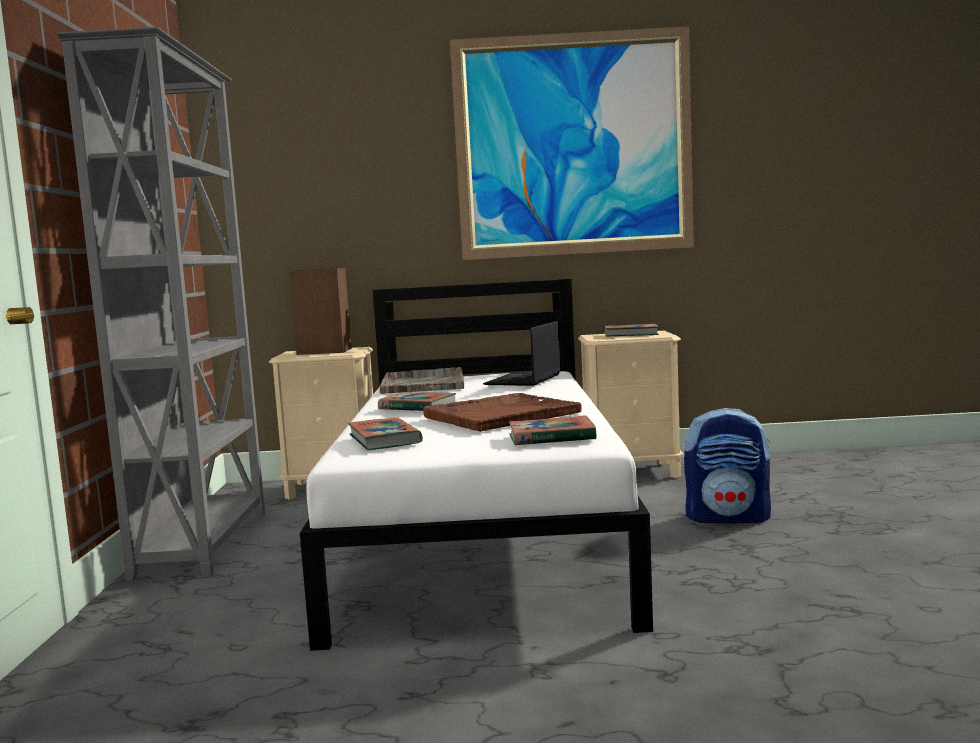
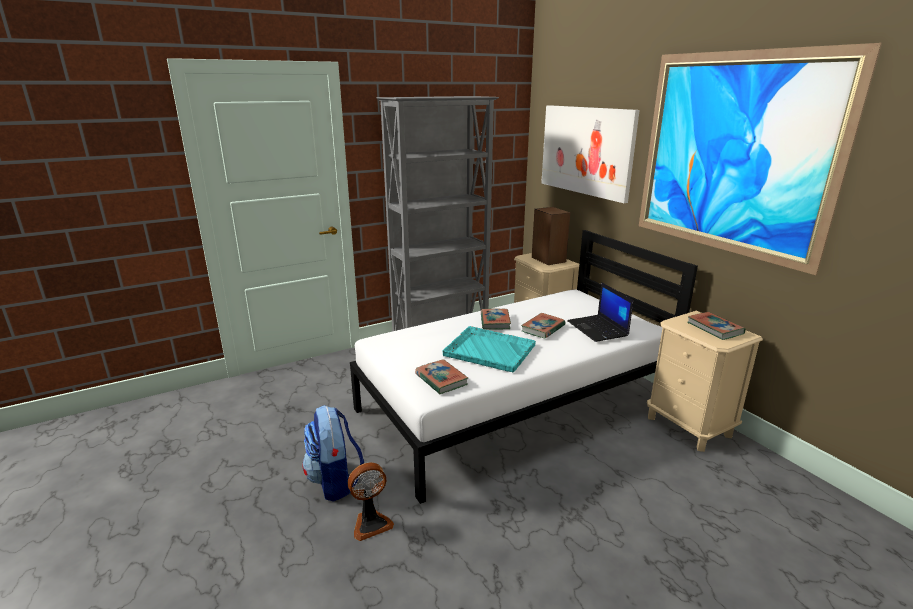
camera: 60 degrees right, 15 degrees up
book [348,418,423,450] -> book moved to [521,313,565,338]
grey tray [380,367,464,394] -> none
brown tray [423,393,581,432] -> turquoise tray [442,326,536,372]
laptop [483,321,561,386] -> laptop turned 105 degrees counterclockwise [567,282,633,342]
backpack [684,408,771,523] -> backpack moved to [302,405,364,502]
none -> fan [348,462,394,541]
none -> picture [541,105,640,203]

